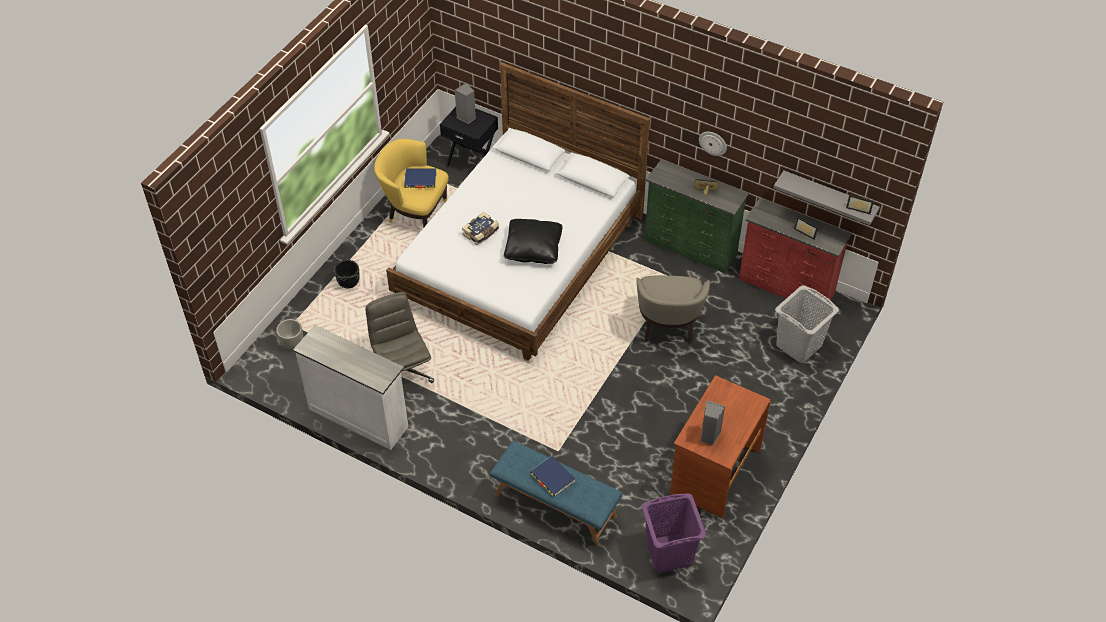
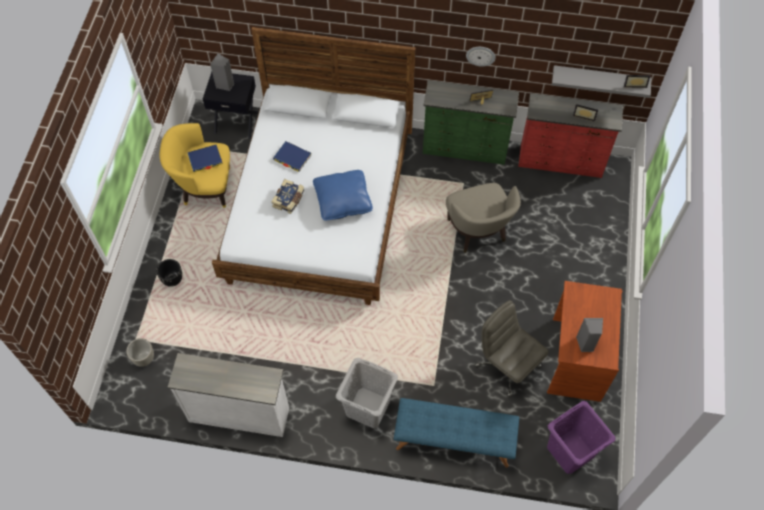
camera: 20 degrees left, 10 degrees up
grey office chair [366,292,434,383] -> grey office chair moved to [475,300,548,397]
black pillow [504,219,562,264] -> blue pillow [313,170,373,221]
blue book [530,456,575,497] -> blue book moved to [273,141,311,172]
grey laundry basket [775,285,839,363] -> grey laundry basket moved to [336,358,398,428]

